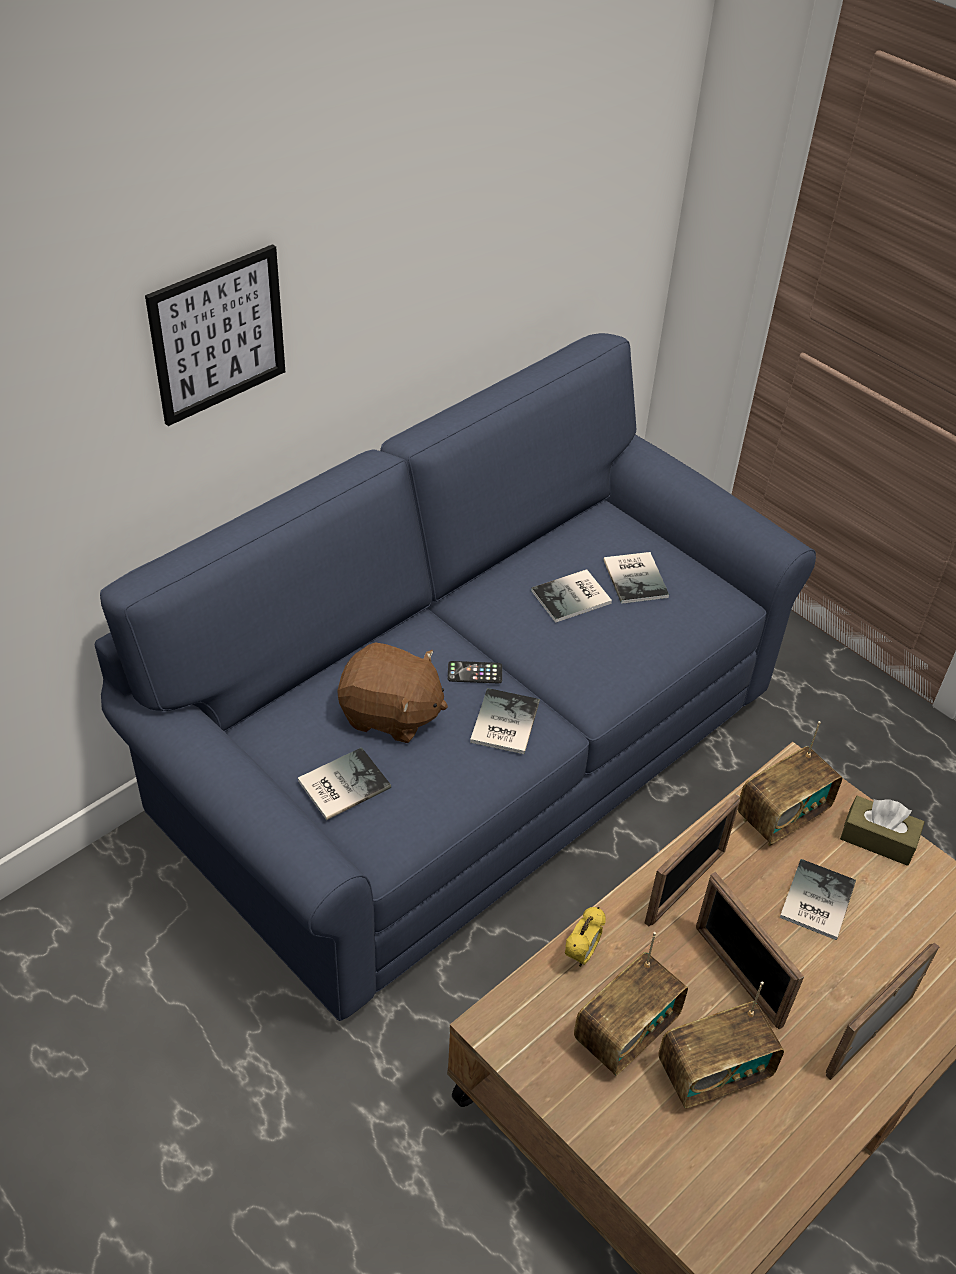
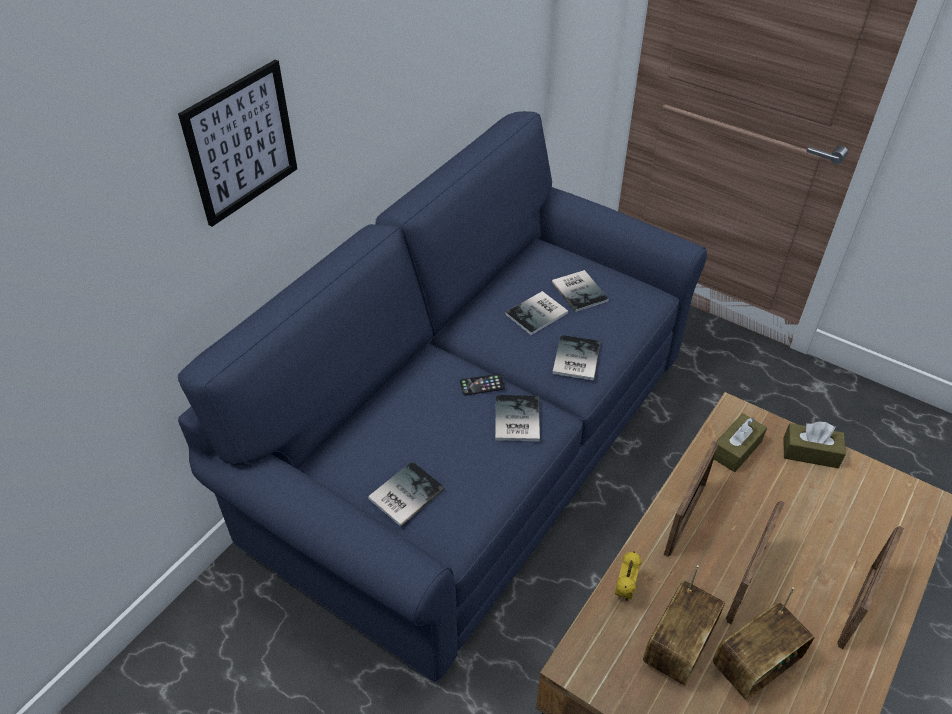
camera: 10 degrees left, 0 degrees up
brown plush toy [337,642,448,743] -> none
picture frame [696,872,804,1029] -> picture frame turned 75 degrees clockwise [726,501,785,624]
radio [738,721,842,846] -> brown tissue box [714,413,767,472]
book [780,859,856,940] -> book moved to [552,335,600,380]

